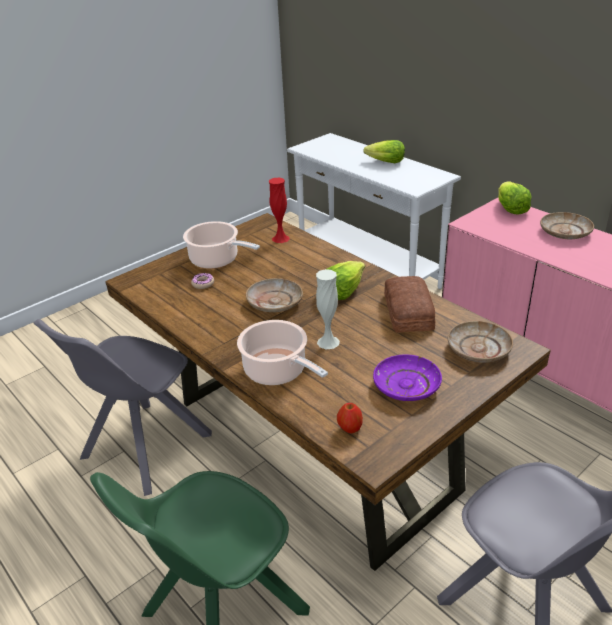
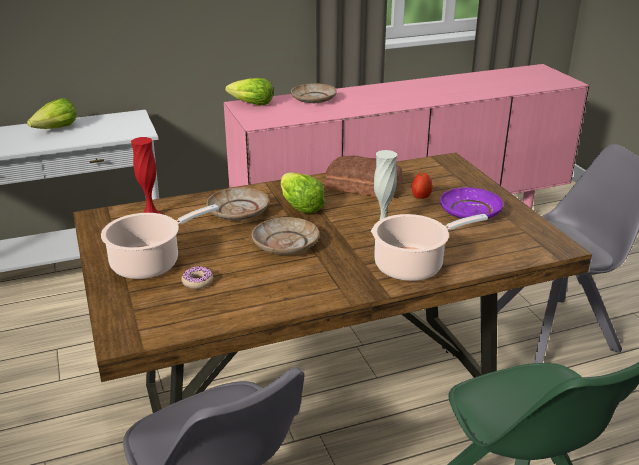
camera: 70 degrees left, 5 degrees down
apple [337,403,363,433] -> apple moved to [411,173,433,199]
beige plate [448,321,513,363] -> beige plate moved to [207,187,269,221]

